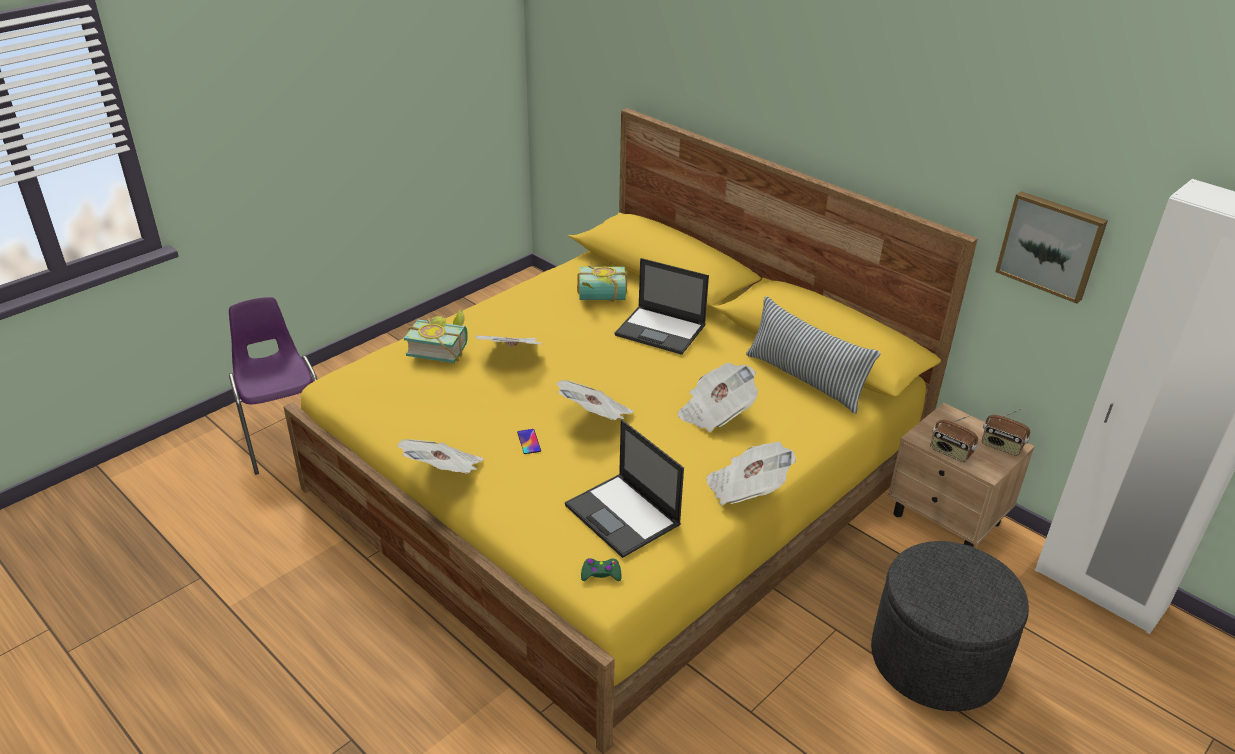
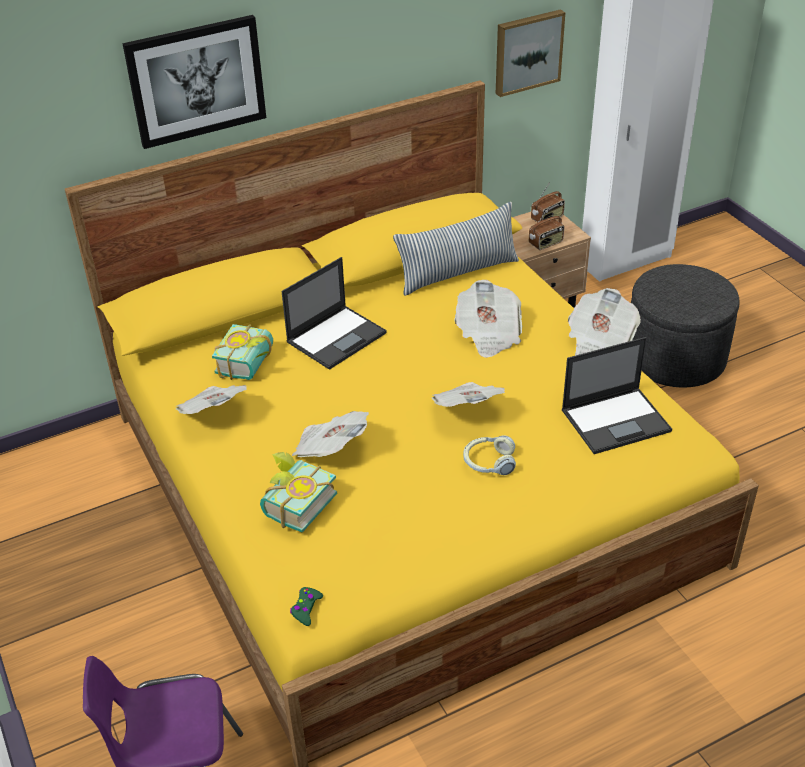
camera: 70 degrees left, 5 degrees up
newspaper [397,439,484,474] -> newspaper moved to [176,385,247,414]
phone [517,429,541,454] -> headphones [463,435,516,475]
green game controller [581,558,622,581] -> green game controller moved to [290,587,323,626]
none -> picture [122,15,266,149]

